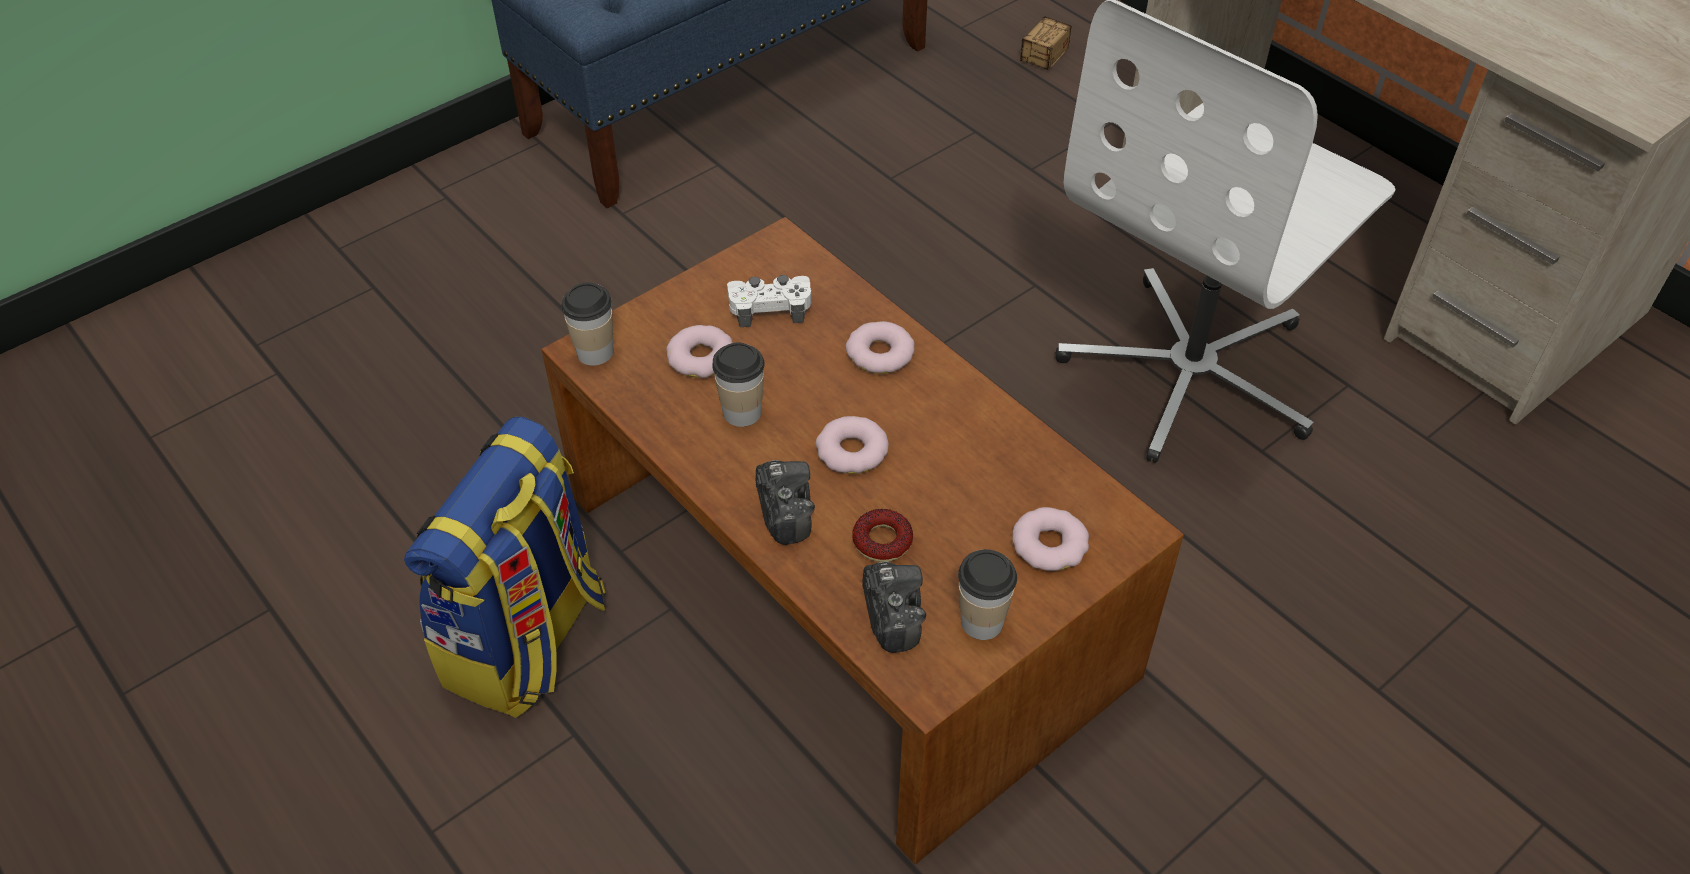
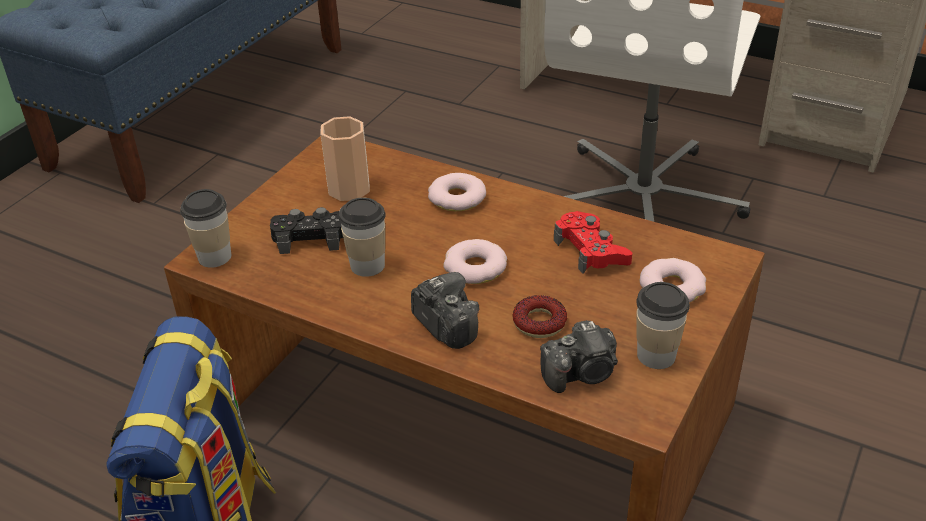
camera: 20 degrees left, 10 degrees down
donut [666,325,732,378] -> black game controller [270,207,343,254]
white game controller [727,275,811,327] -> cup [320,116,370,201]
camera [862,561,926,653] -> camera turned 105 degrees clockwise [540,320,618,393]
storage box [1020,16,1072,70] -> none
none -> red game controller [554,211,632,274]

